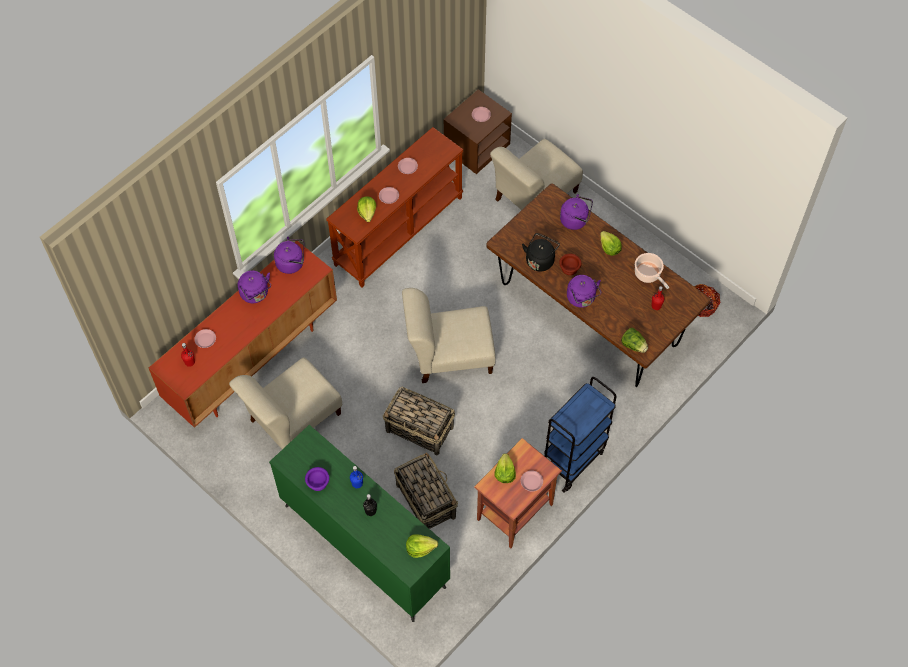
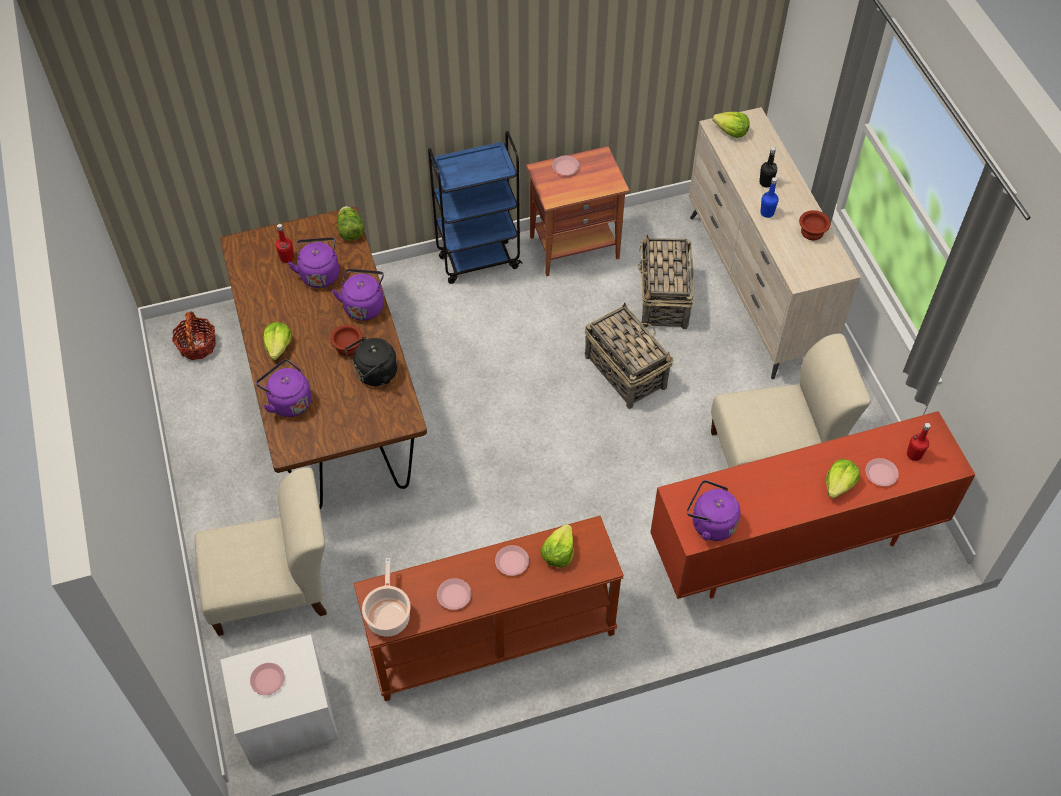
camera: 150 degrees left, 5 degrees down
purple kettle [238,270,271,303] -> purple kettle moved to [288,237,339,288]
green dresser [269,425,450,622] -> beige dresser [689,107,861,380]
purple bowl [305,467,329,491] -> brown bowl [799,210,831,240]
beige chair [402,288,496,383] -> none
brown nightstand [443,89,512,174] -> white nightstand [220,634,339,765]
lettuce [494,453,516,483] -> lettuce moved to [826,459,860,498]
cooking pot [635,253,669,289] -> cooking pot moved to [362,558,411,637]

